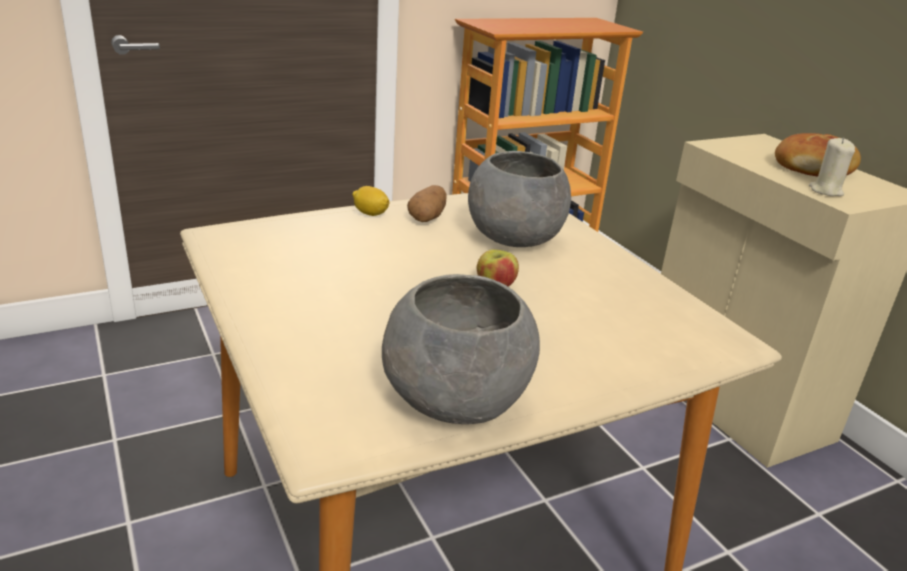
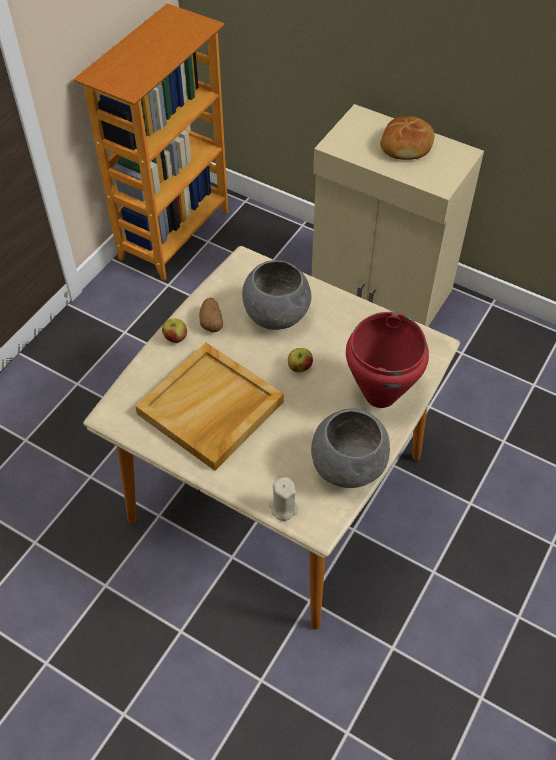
camera: 30 degrees left, 25 degrees up
lemon [352,186,389,216] -> apple [162,318,187,343]
beige candle [809,138,855,196] -> beige candle moved to [269,477,298,521]
none -> beige tray [135,343,284,471]
none -> red cooking pot [346,312,429,408]

